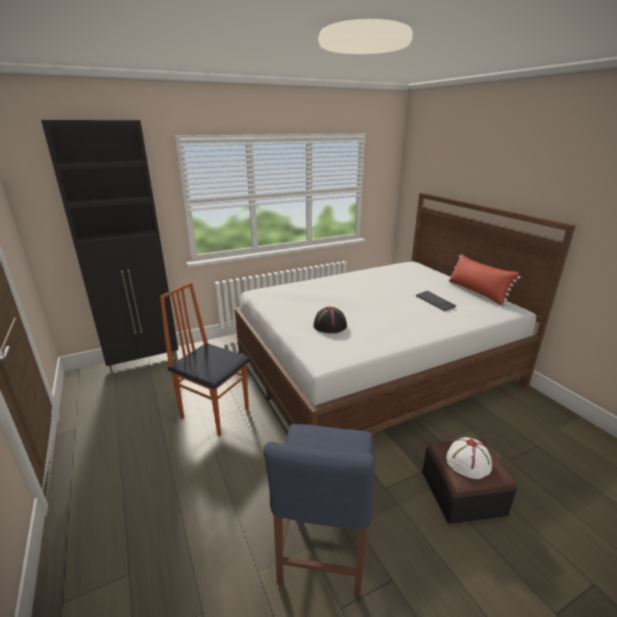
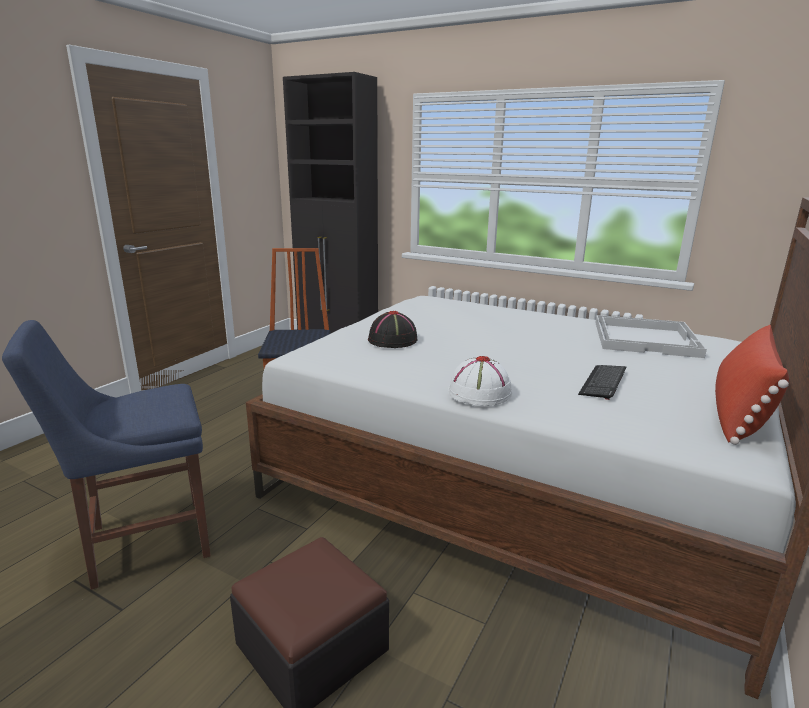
camera: 55 degrees right, 5 degrees down
white hat [446,437,492,479] -> white hat moved to [448,356,512,406]
none -> white tray [595,315,707,358]

